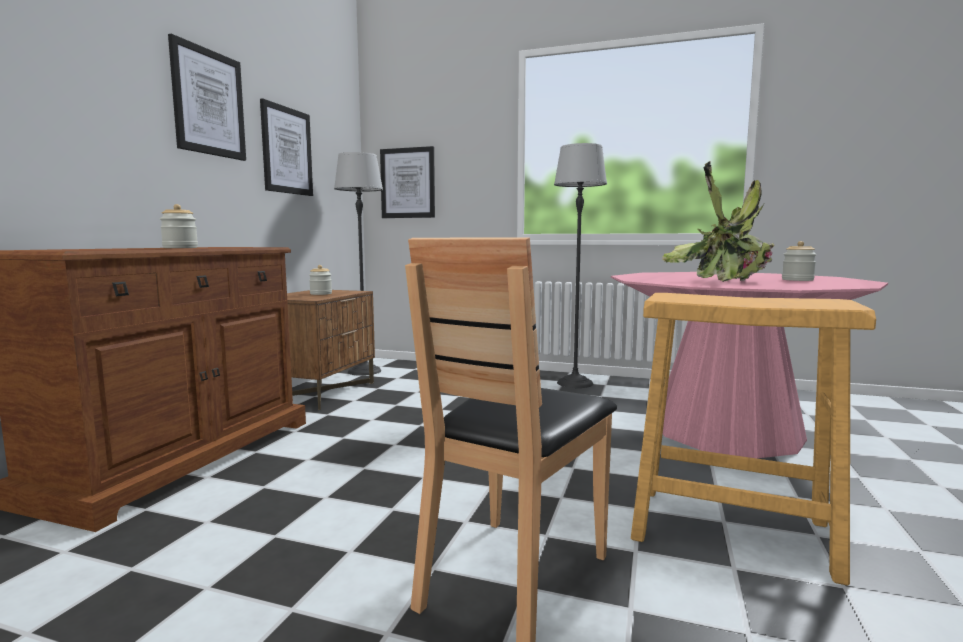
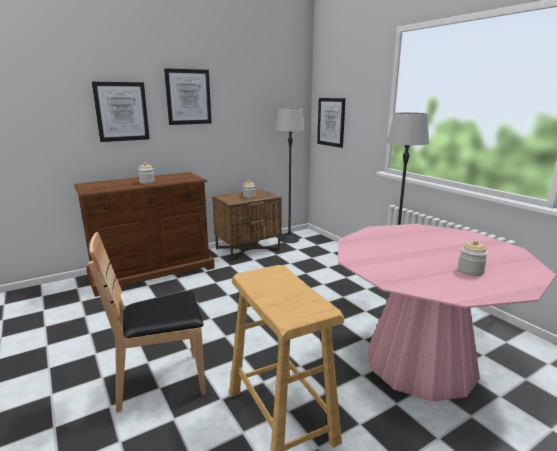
camera: 40 degrees right, 10 degrees up
picture [260,98,313,196] -> picture moved to [92,82,150,142]
potted plant [662,161,774,282] -> none

